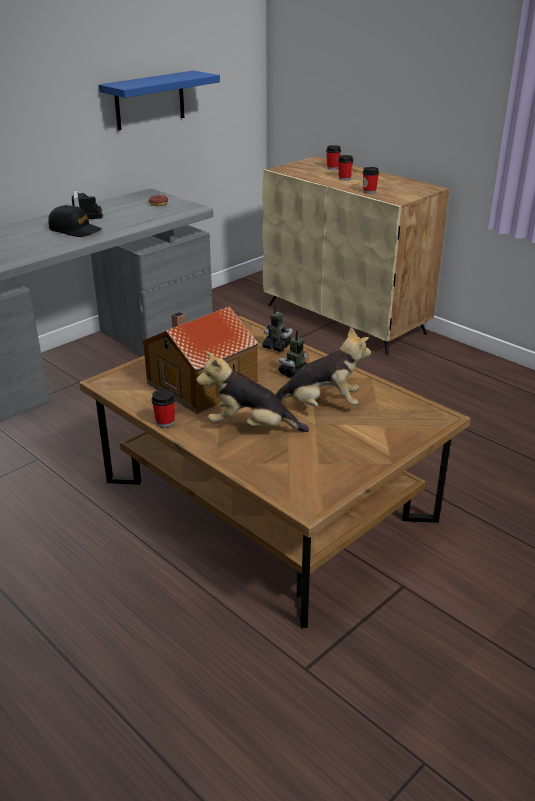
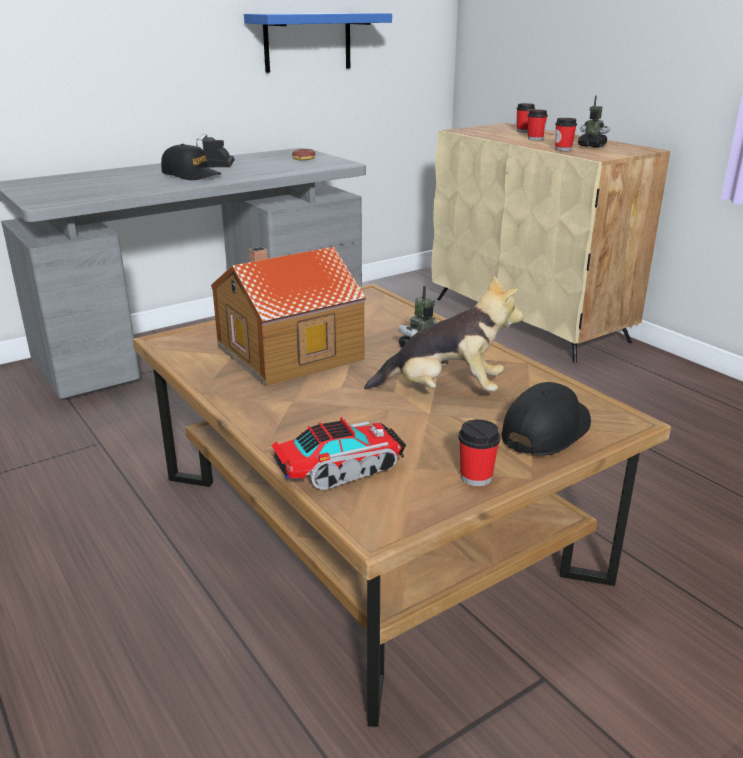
camera: 10 degrees right, 5 degrees down
cup [151,389,175,428] -> cup moved to [459,419,500,486]
plush toy [196,351,309,432] -> none
toy robot [263,304,293,351] -> toy robot moved to [578,96,611,148]
none -> toy truck [271,417,406,490]
none -> black cap [501,382,591,456]

